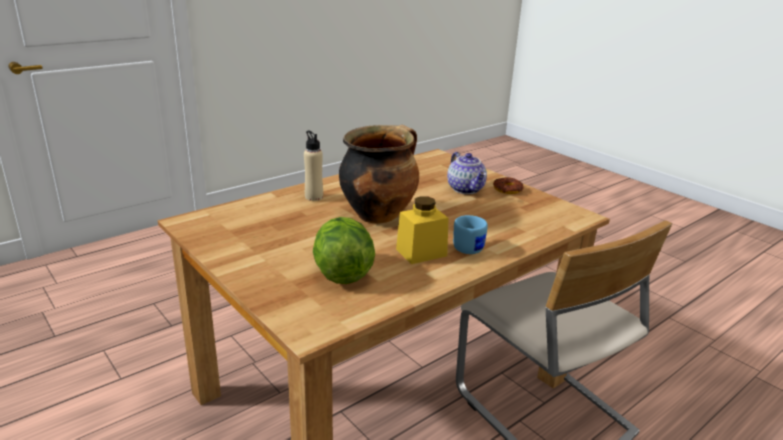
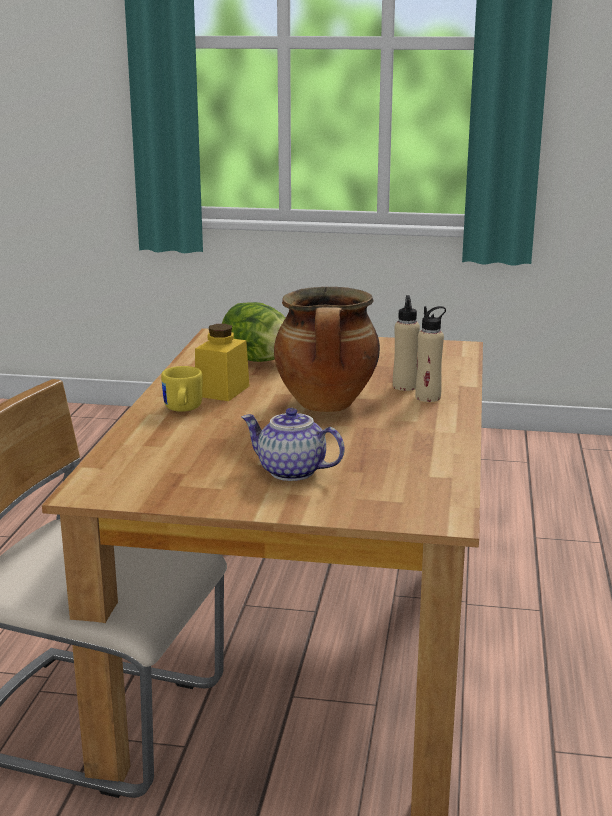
camera: 140 degrees right, 5 degrees down
blue mug [453,215,488,254] -> yellow mug [161,366,202,412]
donut [493,177,524,194] -> none
none -> beige bottle [393,295,420,391]

